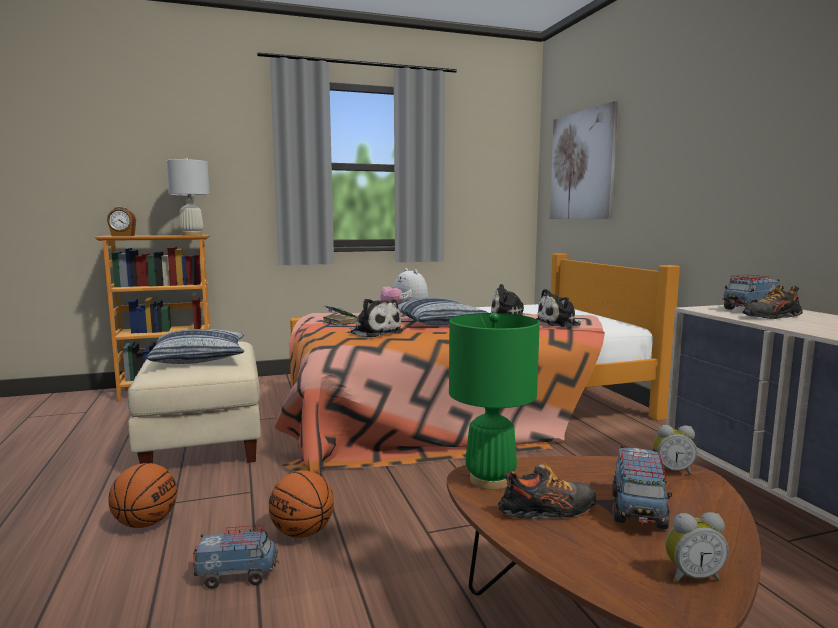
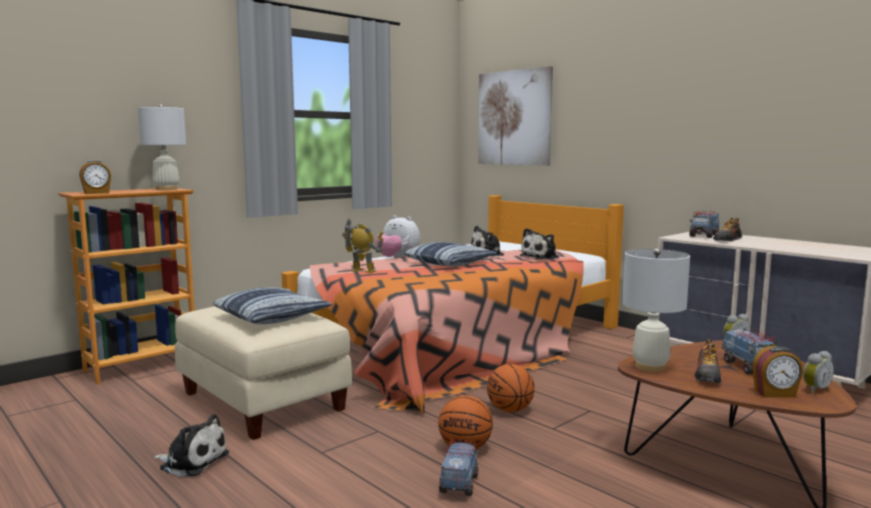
camera: 25 degrees left, 0 degrees up
basketball [108,463,177,528] -> basketball moved to [487,364,535,412]
toy truck [193,525,279,589] -> toy truck turned 45 degrees counterclockwise [439,439,479,496]
book [322,305,358,326] -> toy robot [342,218,384,273]
plush toy [350,299,403,337] -> plush toy moved to [154,414,229,477]
green table lamp [449,313,540,490] -> white table lamp [622,248,690,372]
shoe [498,462,596,519] -> shoe turned 150 degrees clockwise [694,339,722,383]
none -> alarm clock [752,346,803,398]

